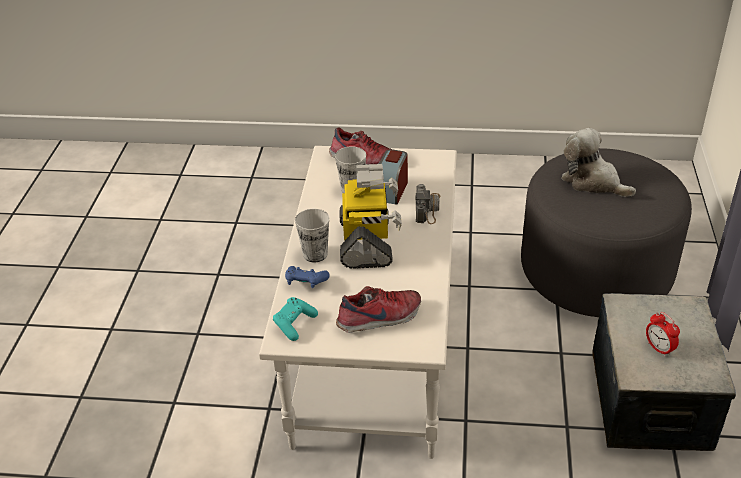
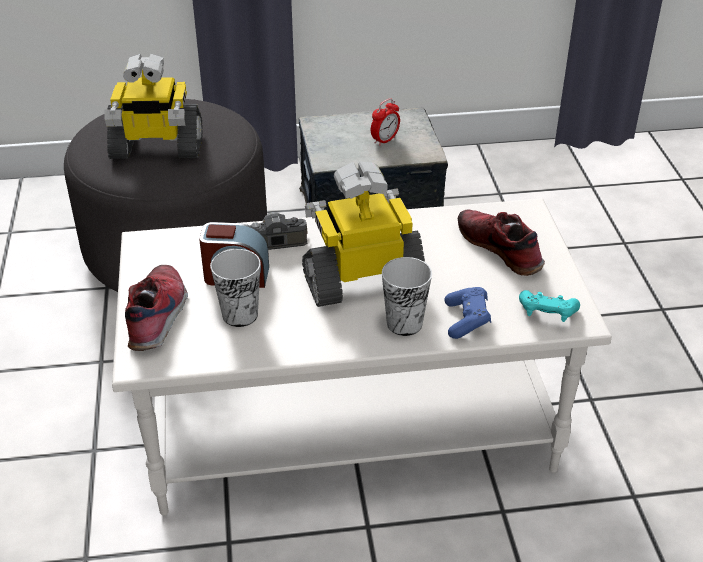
camera: 105 degrees left, 0 degrees up
plush toy [561,128,636,197] -> toy robot [105,54,203,159]

